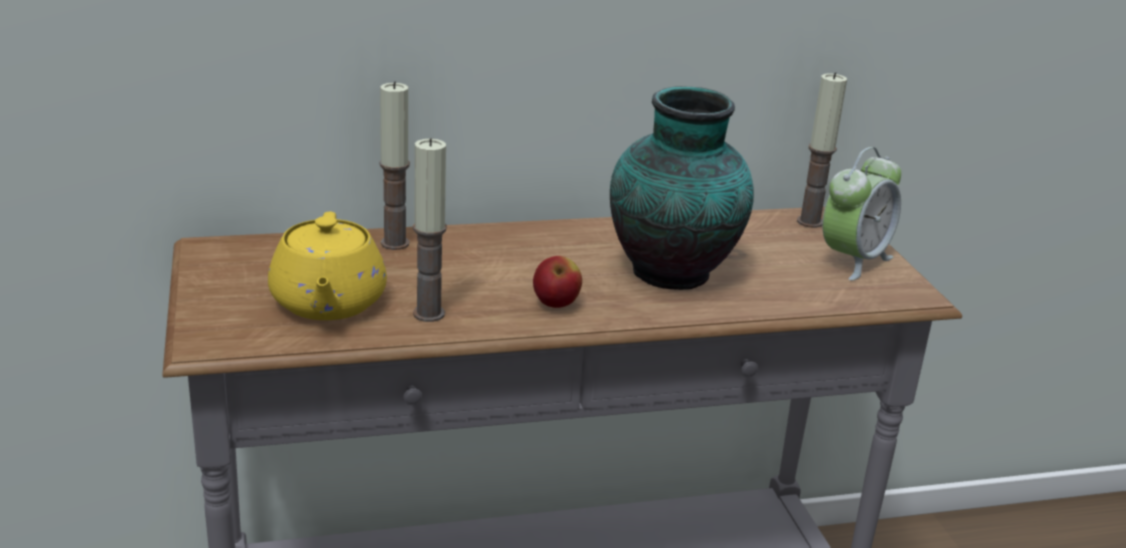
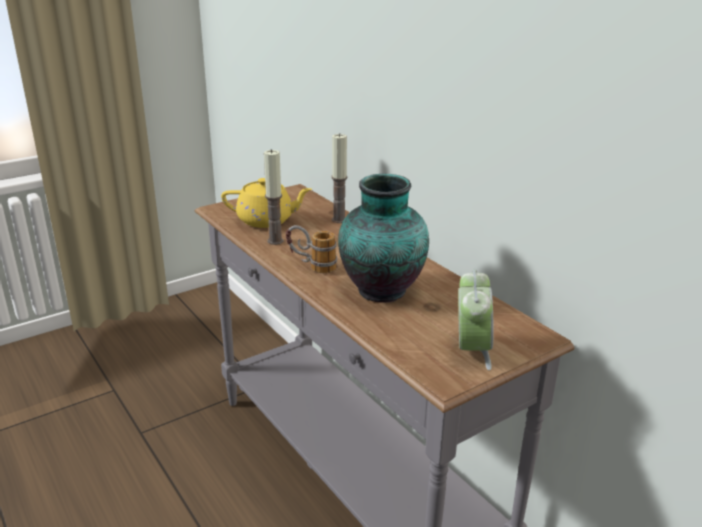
camera: 70 degrees right, 0 degrees up
yellow teapot [268,212,387,320] -> yellow teapot turned 150 degrees counterclockwise [221,178,312,228]
apple [533,256,582,308] -> mug [286,225,337,273]
candle [797,72,847,228] -> none
alarm clock [822,147,901,281] -> alarm clock turned 105 degrees counterclockwise [458,268,493,370]

